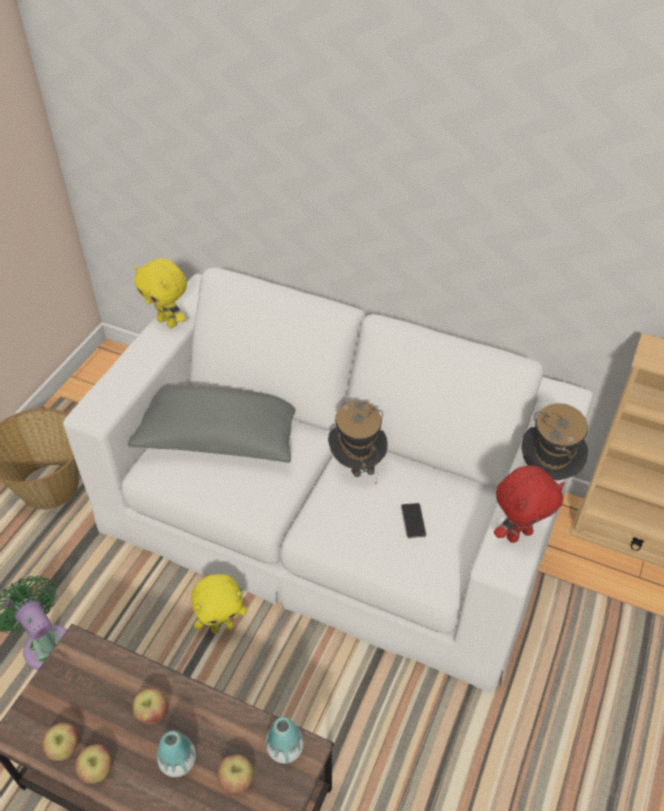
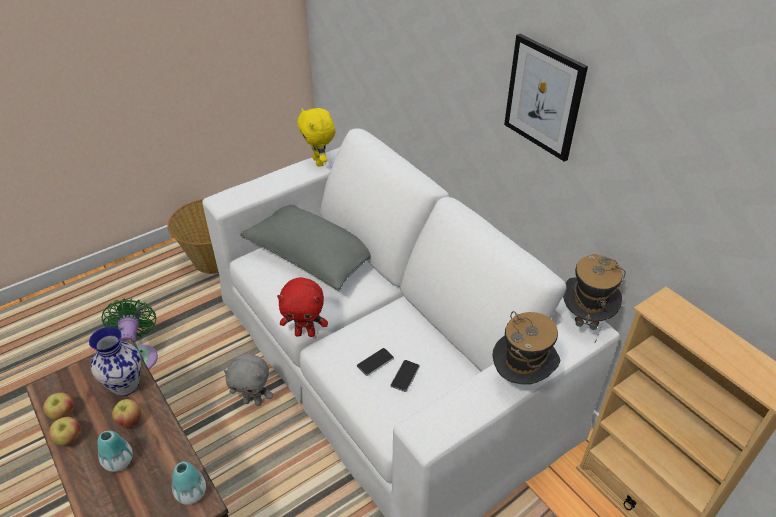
camera: 30 degrees right, 5 degrees down
yellow plush toy [191,574,247,634] -> grey plush toy [224,353,273,406]
apple [217,755,253,794] -> none
hat [328,401,388,483] -> hat moved to [563,254,626,342]
red plush toy [494,465,565,543] -> red plush toy moved to [277,277,328,337]
none -> vase [89,327,141,396]
none -> phone [357,348,394,376]
none -> picture [504,34,588,162]

